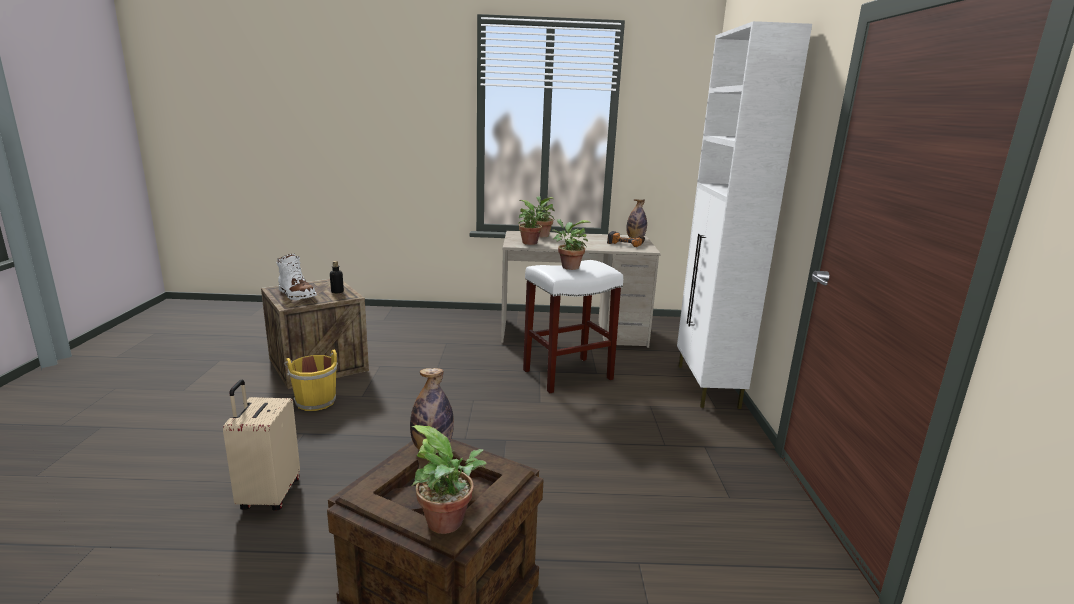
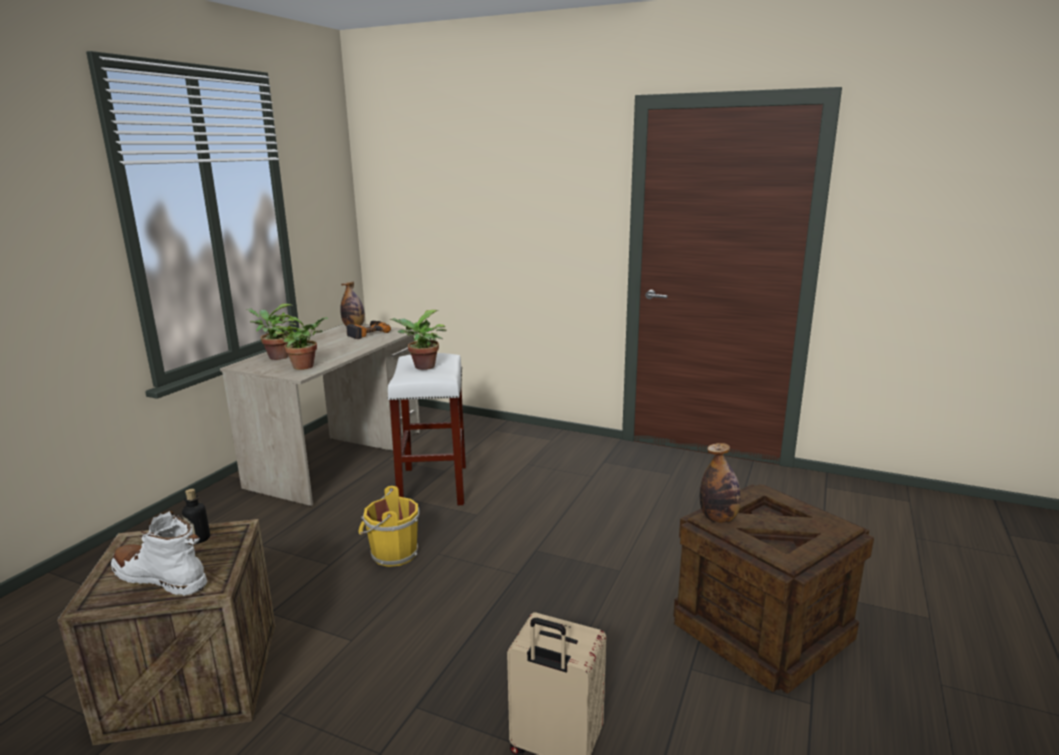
camera: 65 degrees left, 0 degrees up
white boot [276,254,317,300] -> white boot turned 135 degrees counterclockwise [111,511,207,596]
yellow bucket [284,350,338,411] -> yellow bucket moved to [359,486,420,567]
potted plant [412,425,487,534] -> none
white cabinet [677,21,812,409] -> none

